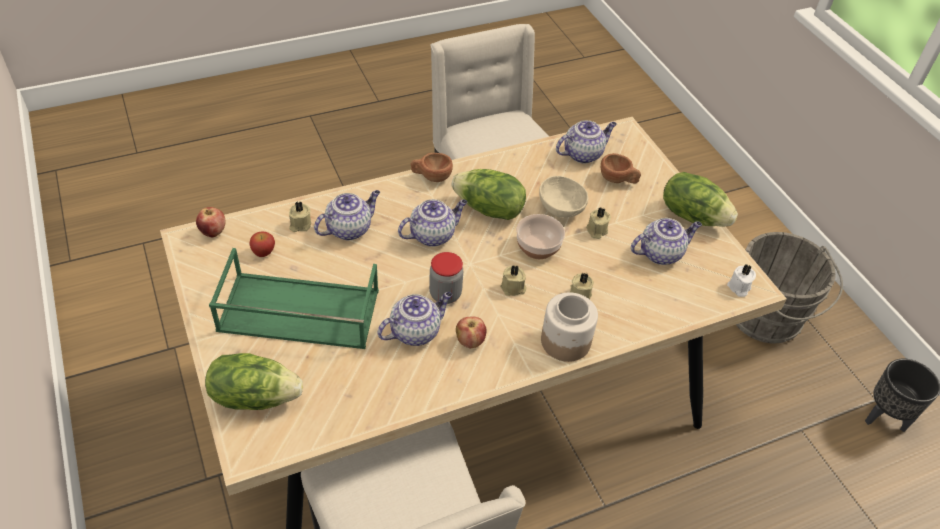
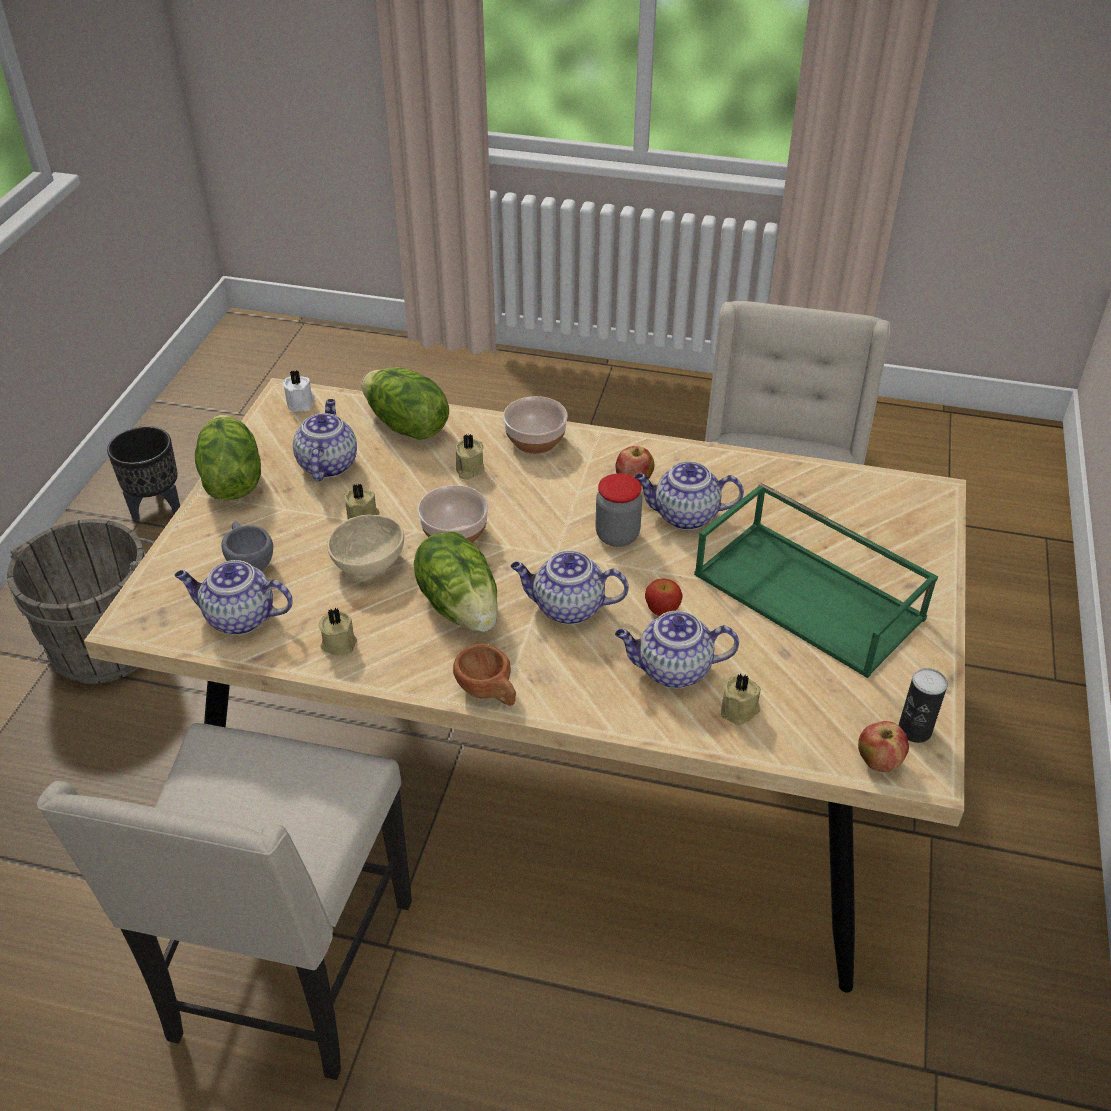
camera: 140 degrees left, 5 degrees down
lettuce [205,353,303,410] -> lettuce moved to [361,367,449,440]
apple [249,231,275,257] -> apple moved to [645,578,683,616]
beige candle [501,265,526,296] -> beige candle moved to [318,608,357,655]
jar [541,292,598,362] -> bowl [503,396,568,454]
brown cup [601,153,641,183] -> grey cup [221,521,273,570]
teapot [631,218,702,265] -> teapot turned 75 degrees clockwise [293,399,357,481]
none -> can [898,668,948,743]

